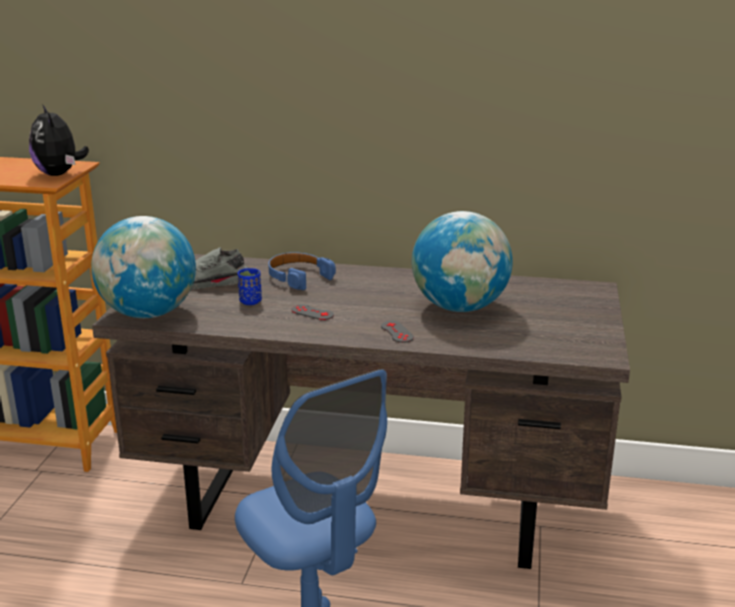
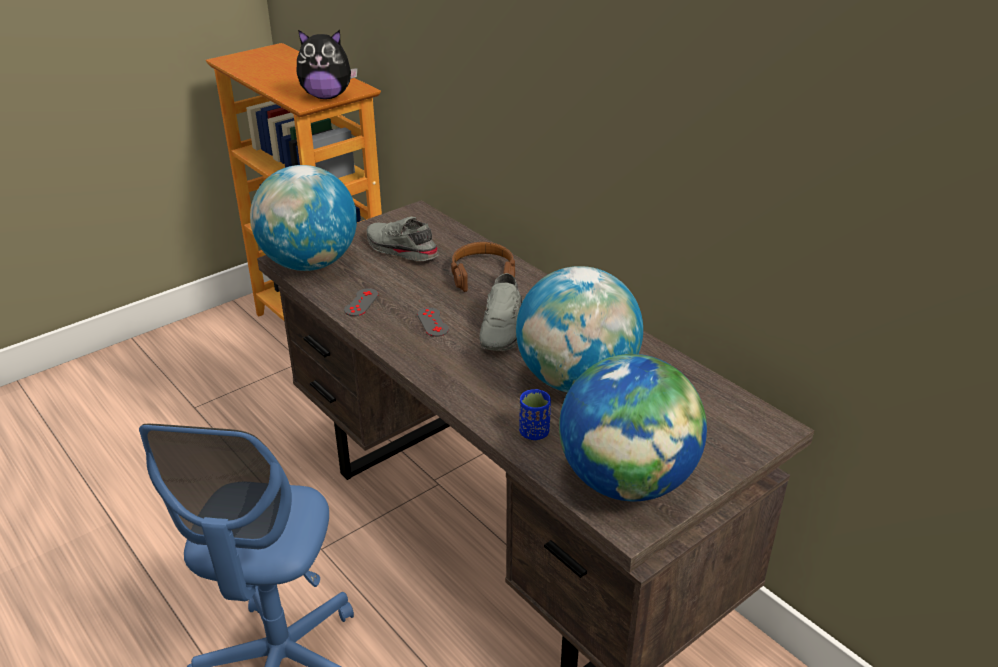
camera: 40 degrees right, 10 degrees up
plush toy [29,104,89,176] -> plush toy turned 105 degrees counterclockwise [296,30,358,99]
blue cup [238,268,262,305] -> blue cup moved to [519,389,551,440]
blue headphones [268,252,336,290] -> brown headphones [451,242,515,292]
grey game controller [381,321,414,343] -> grey game controller moved to [344,288,378,316]
none -> grey shoe [479,273,523,351]
none -> globe [559,354,707,502]

